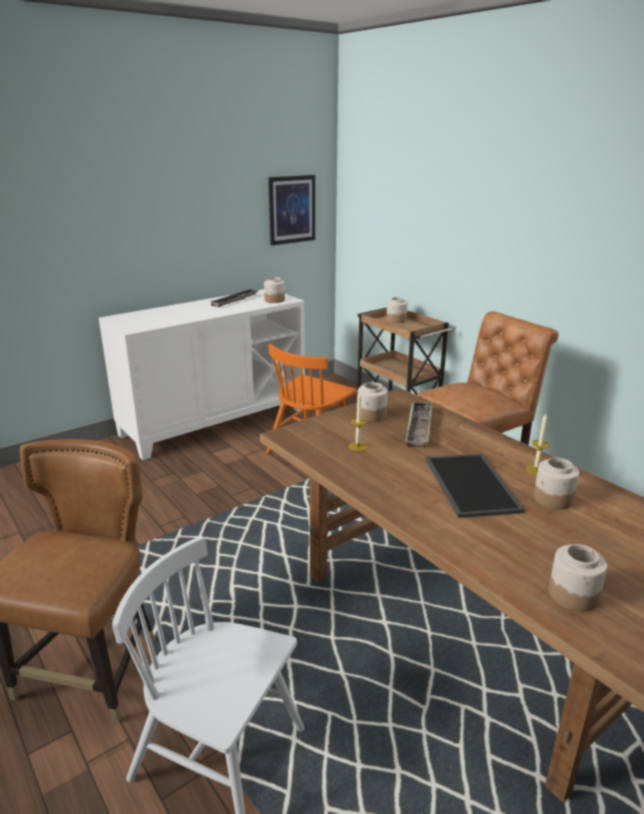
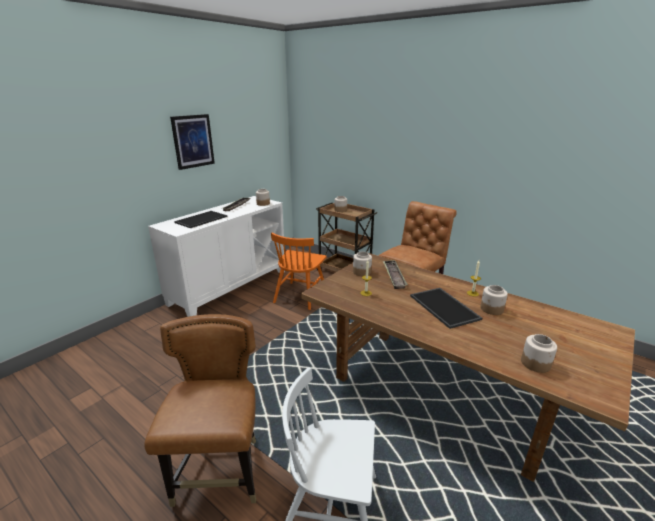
camera: 15 degrees left, 0 degrees up
picture [268,175,315,245] -> picture moved to [170,114,215,170]
none -> tray [174,211,227,228]

